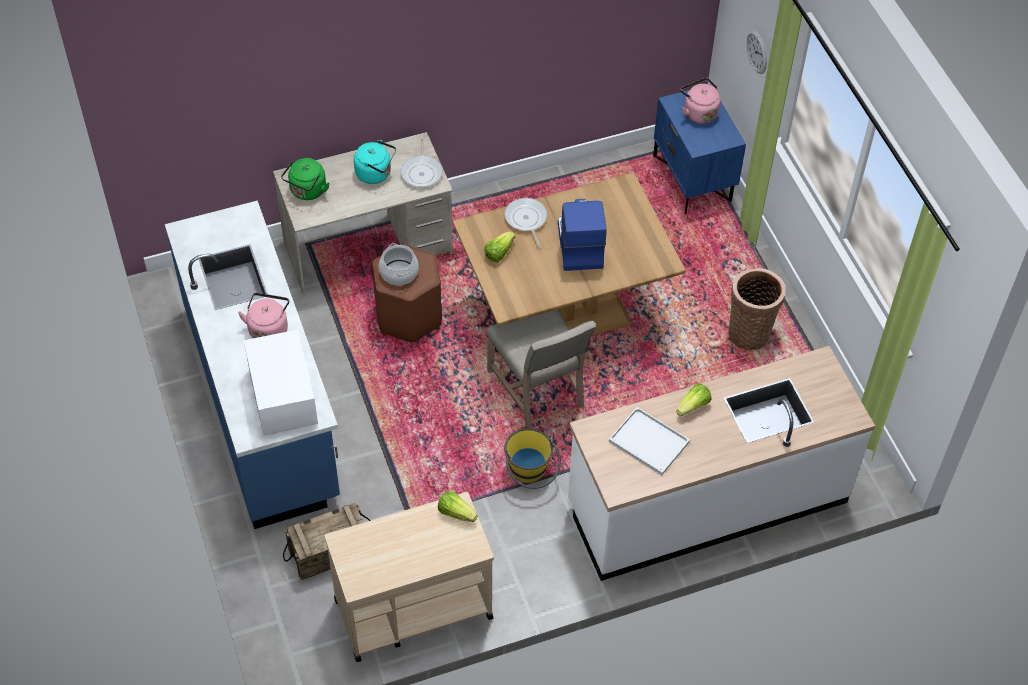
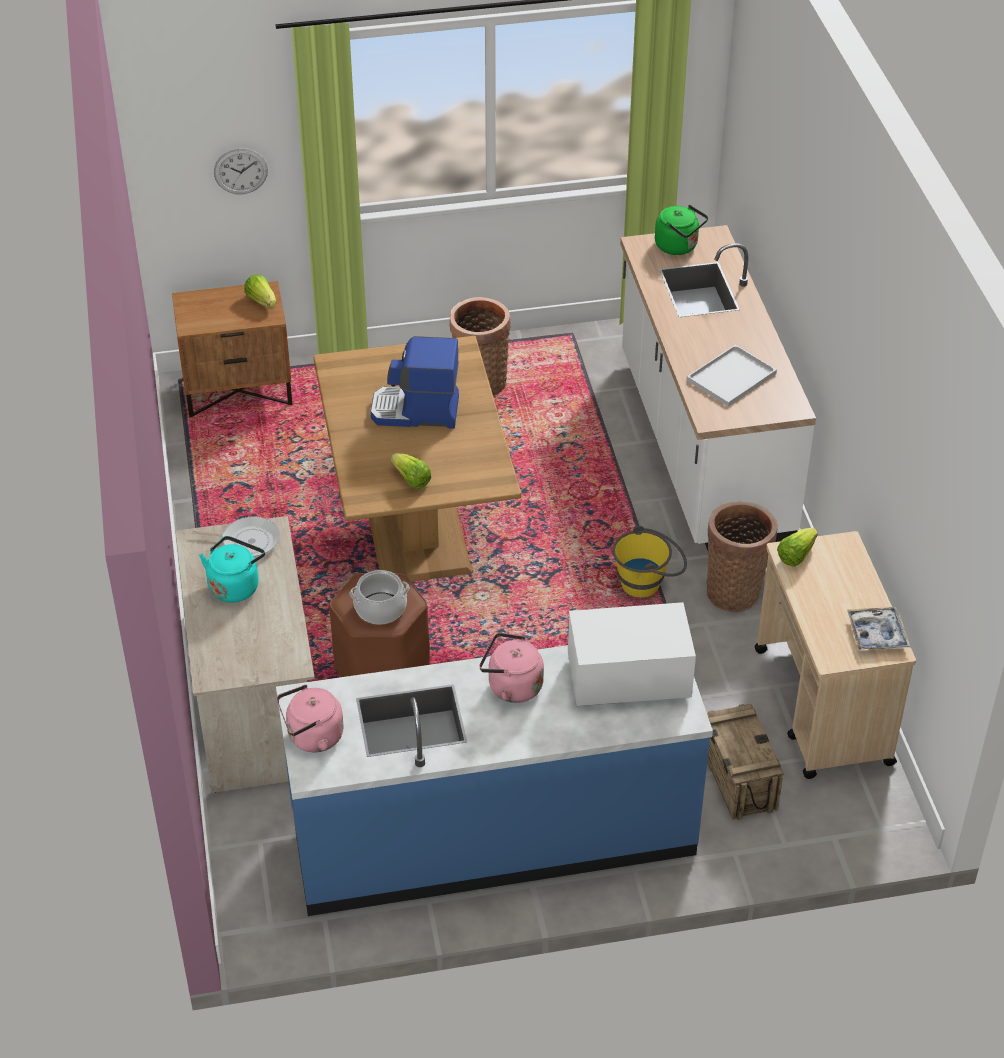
camera: 80 degrees left, 10 degrees down
green kettle [281,158,330,200] -> green kettle moved to [655,205,708,255]
beige chair [487,309,596,428] -> none
frying pan [505,198,547,250] -> none
blue nightstand [653,85,746,214] -> brown nightstand [172,281,292,418]
lettuce [676,384,711,416] -> lettuce moved to [245,274,276,308]
pink kettle [680,78,720,124] -> pink kettle moved to [277,684,344,752]
none -> basket [706,502,778,612]
none -> tray [847,607,910,650]

